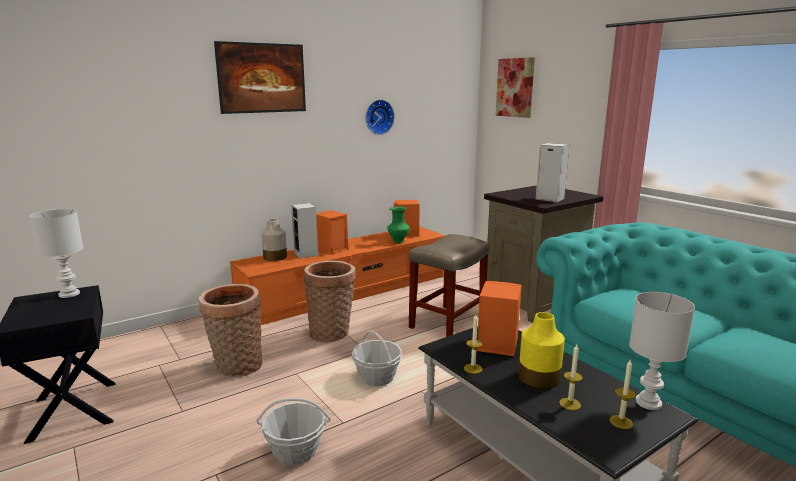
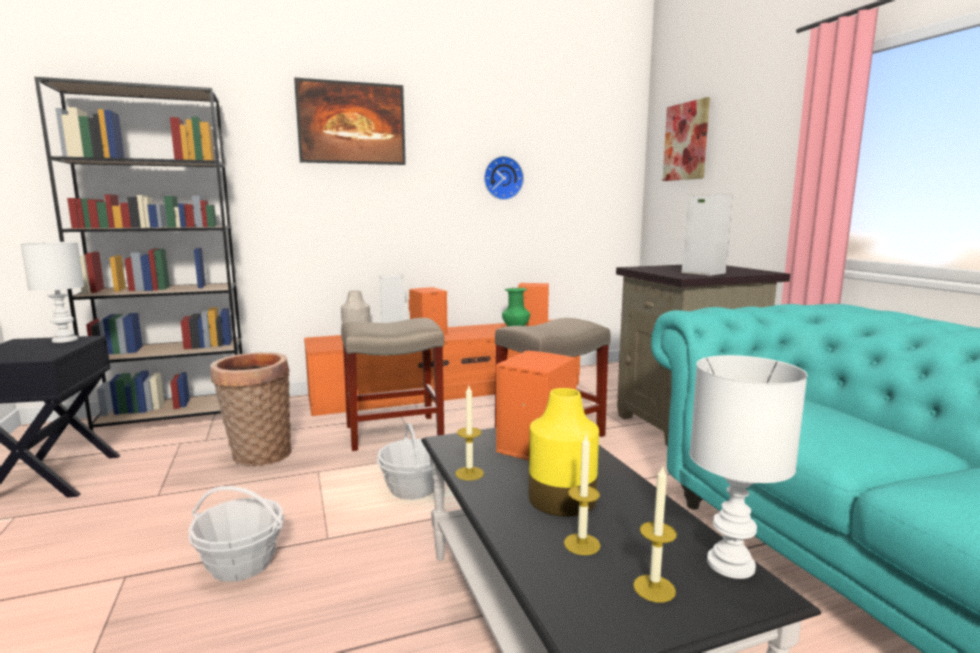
camera: 15 degrees right, 5 degrees down
basket [304,261,356,342] -> beige stool [341,318,444,451]
none -> beige bookcase [35,77,242,432]

